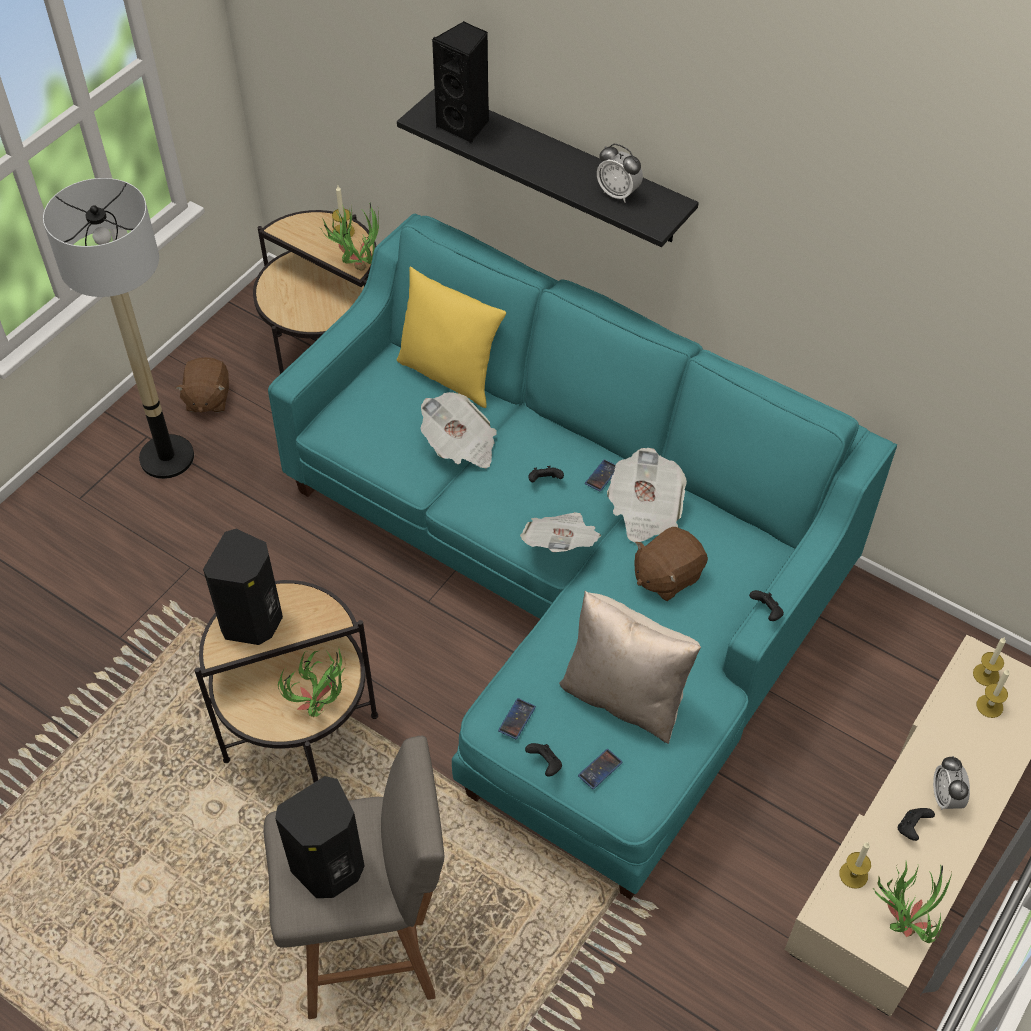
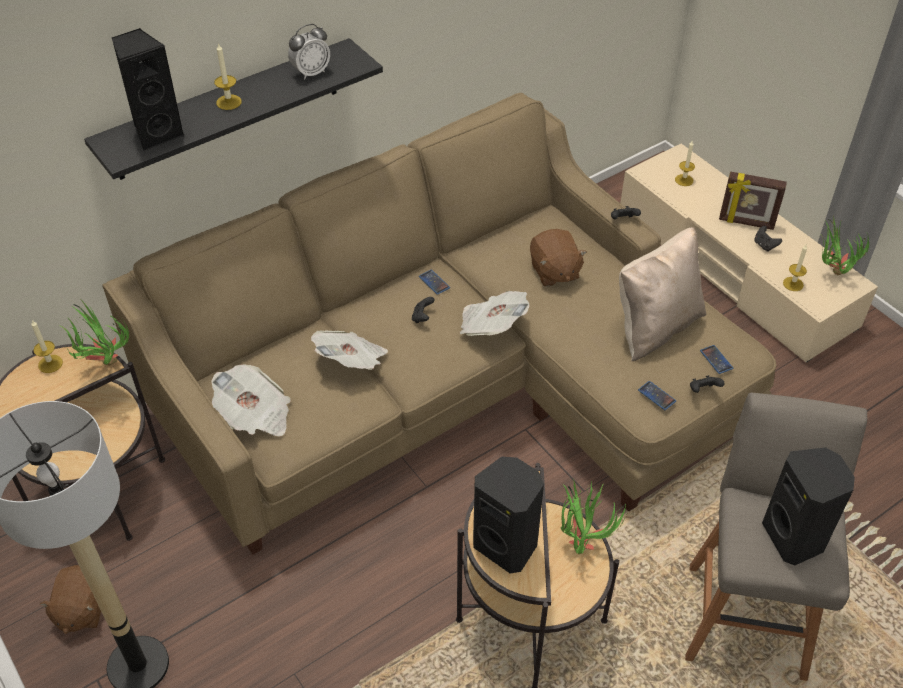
camera: 70 degrees left, 5 degrees down
brown plush toy [175,357,229,413] -> brown plush toy turned 75 degrees clockwise [40,565,101,634]
turquoise sofa [268,214,897,900] -> beige sofa [102,93,776,555]
yellow pillow [397,267,506,408] -> none
newspaper [607,448,687,543] -> newspaper moved to [212,365,291,436]
alarm clock [933,756,970,810] -> picture frame [719,172,787,230]
candle [973,637,1006,686] -> candle moved to [214,43,242,110]

